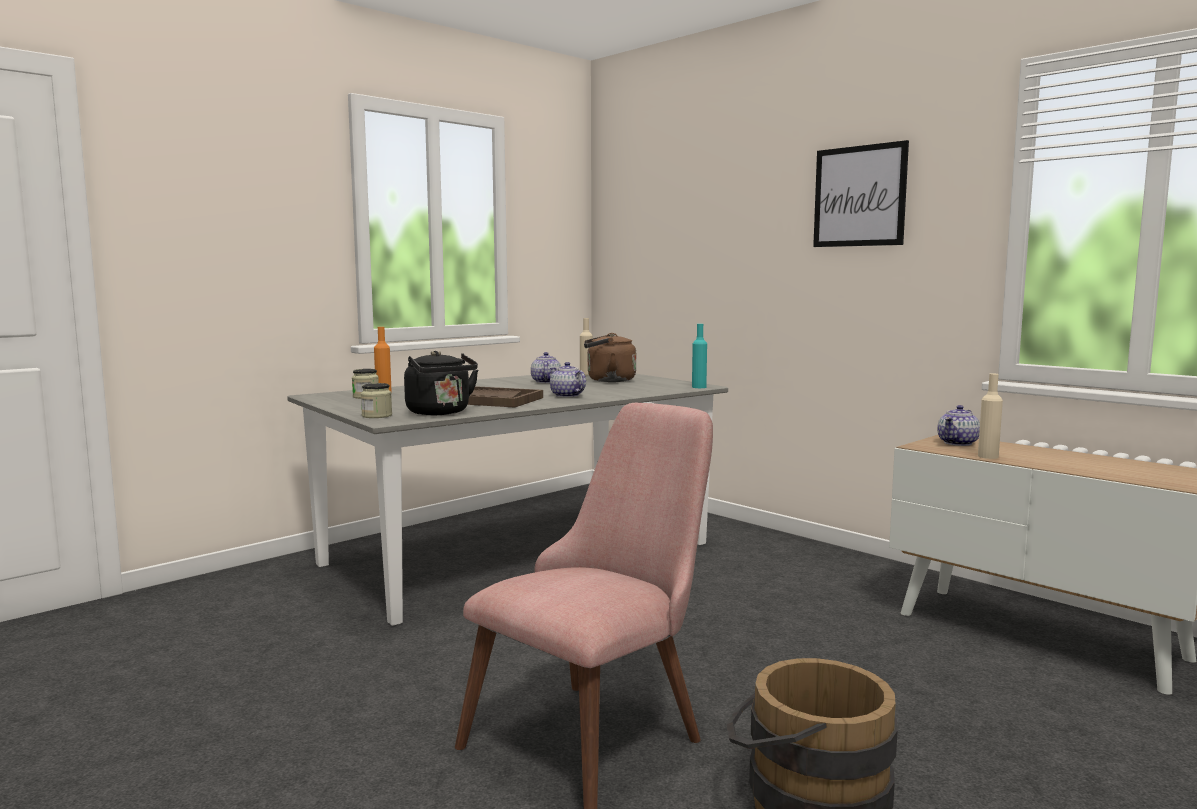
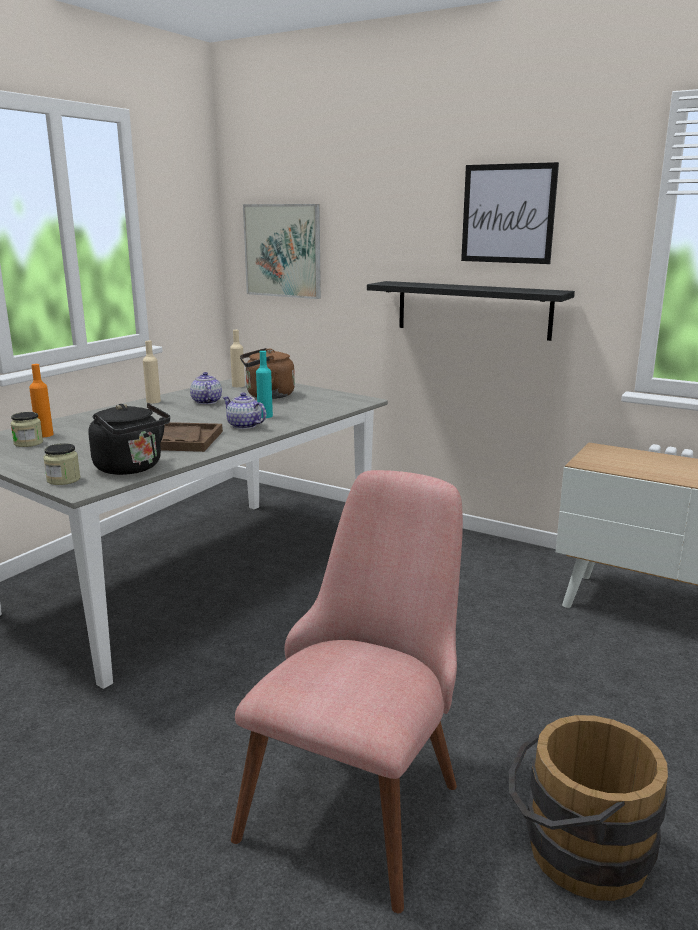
camera: 15 degrees left, 10 degrees up
turquoise bottle [692,324,707,388] -> turquoise bottle moved to [256,351,273,418]
teapot [937,405,980,446] -> none
beige bottle [978,373,1003,459] -> beige bottle moved to [143,341,161,403]
none -> picture [243,204,321,299]
none -> black shelf [367,281,575,341]

